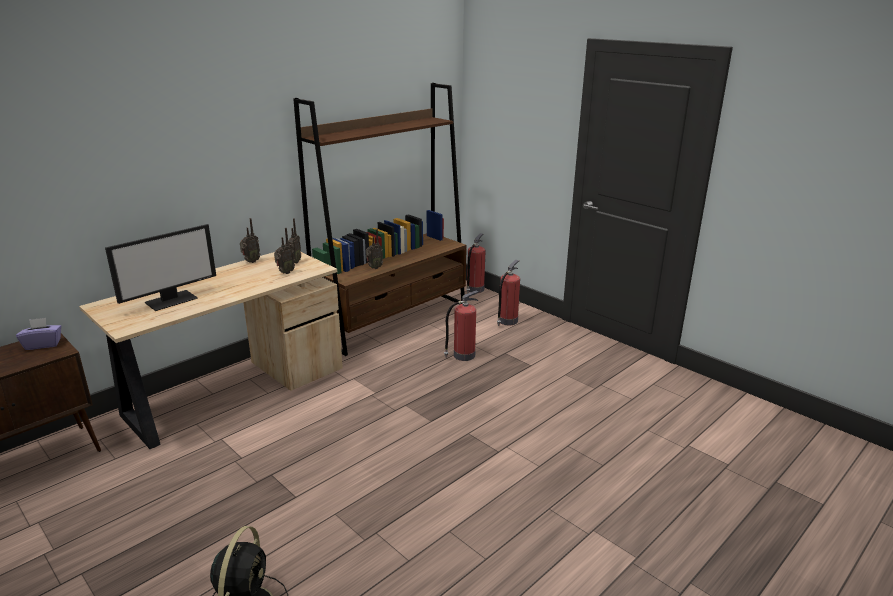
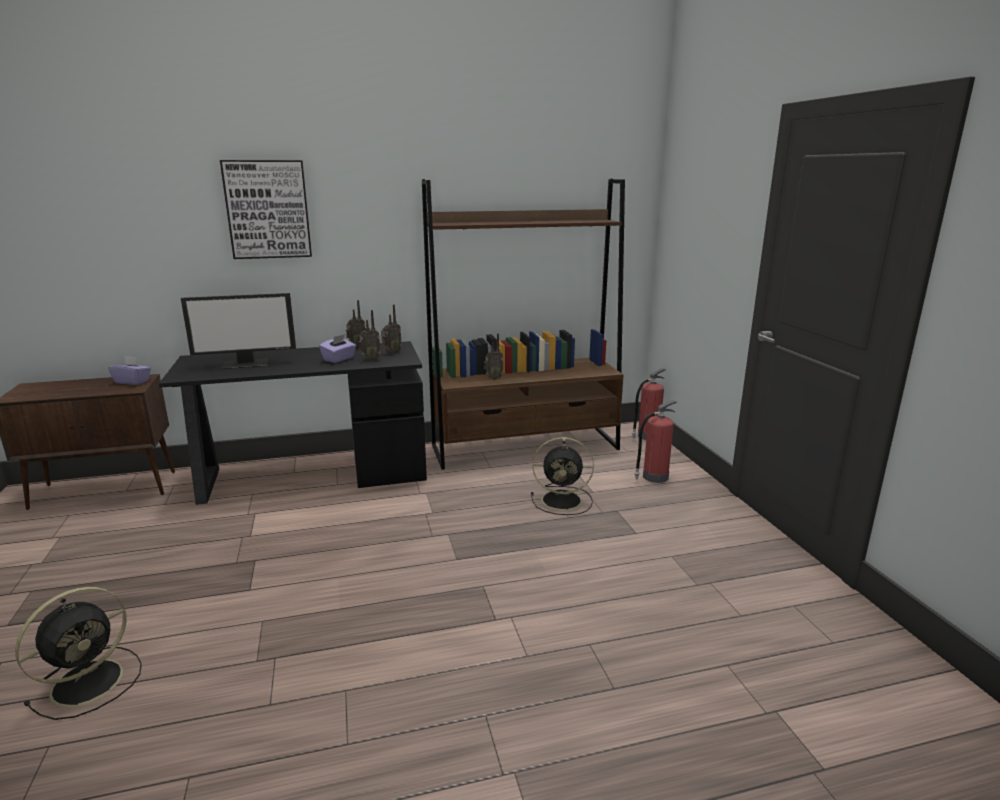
camera: 30 degrees right, 5 degrees down
beige desk [79,252,343,449] -> black desk [159,341,427,505]
fire extinguisher [444,290,479,361] -> black fan [531,437,594,515]
none -> picture [220,160,312,259]
none -> purple tissue box [319,334,356,363]

